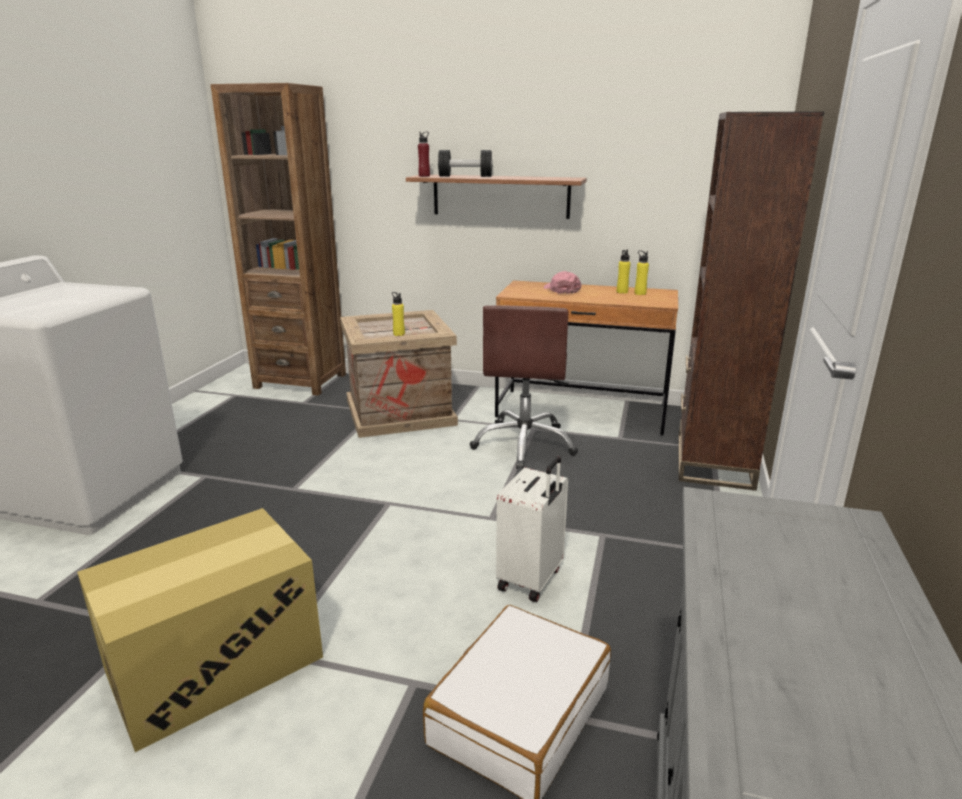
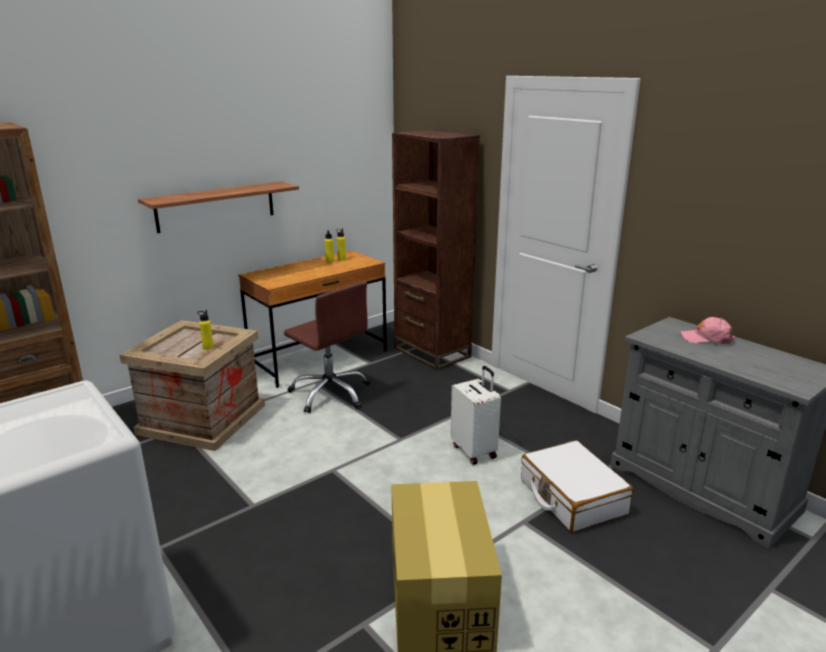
camera: 55 degrees left, 0 degrees up
red bottle [418,132,430,177] -> none
black dumbbell [438,150,493,177] -> none
pink cap [543,271,582,294] -> pink cap moved to [680,317,735,344]

